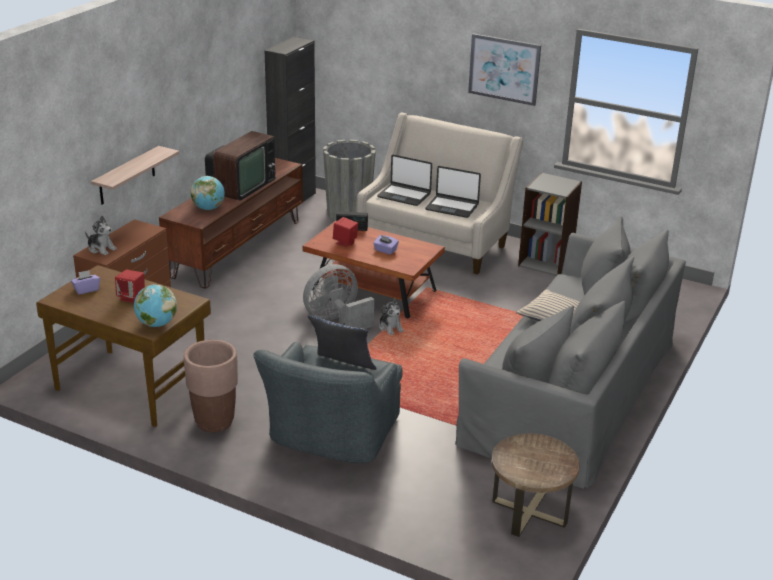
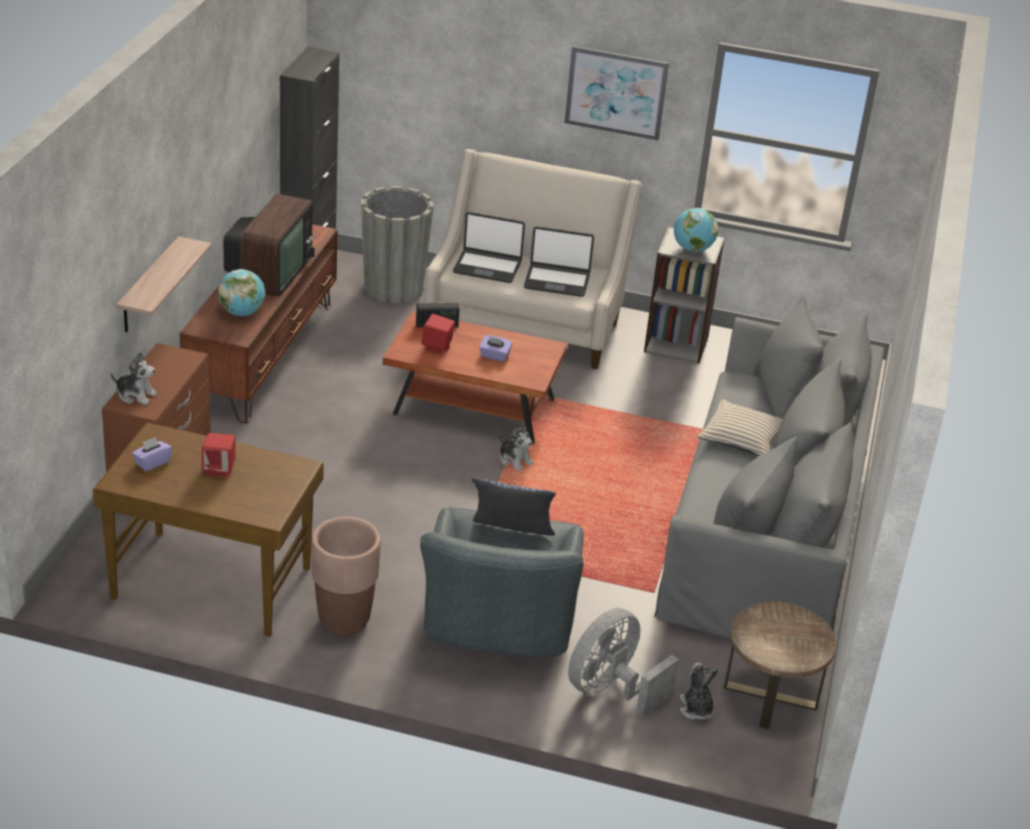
camera: 15 degrees left, 5 degrees up
globe [134,284,177,327] -> globe moved to [674,208,718,252]
grey fan [303,264,374,329] -> grey fan moved to [568,608,679,717]
none -> plush toy [680,662,719,720]

